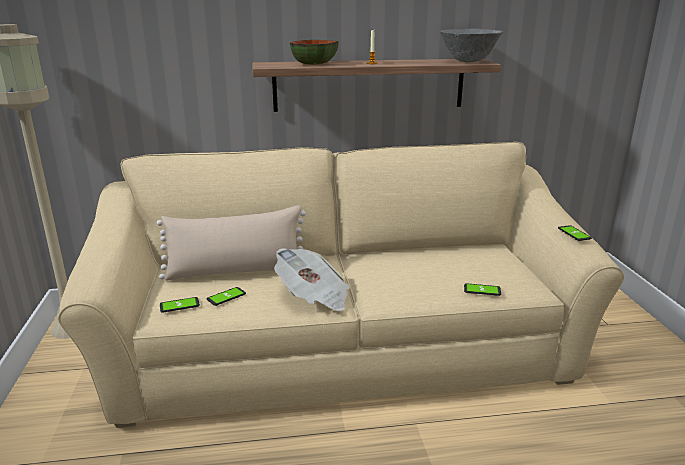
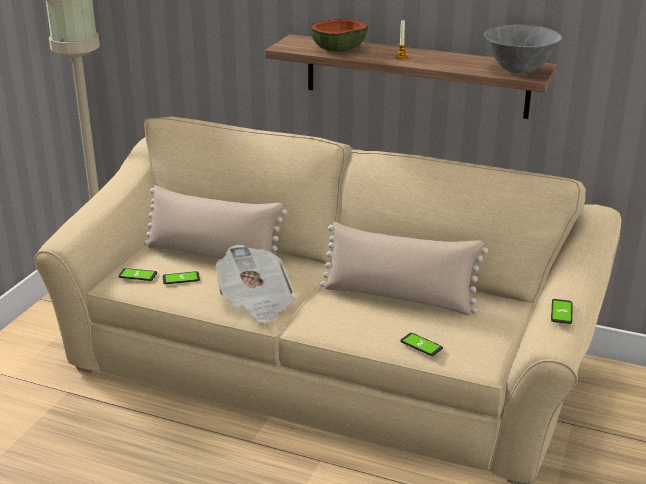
camera: 30 degrees right, 5 degrees up
none -> beige pillow [320,222,488,315]

